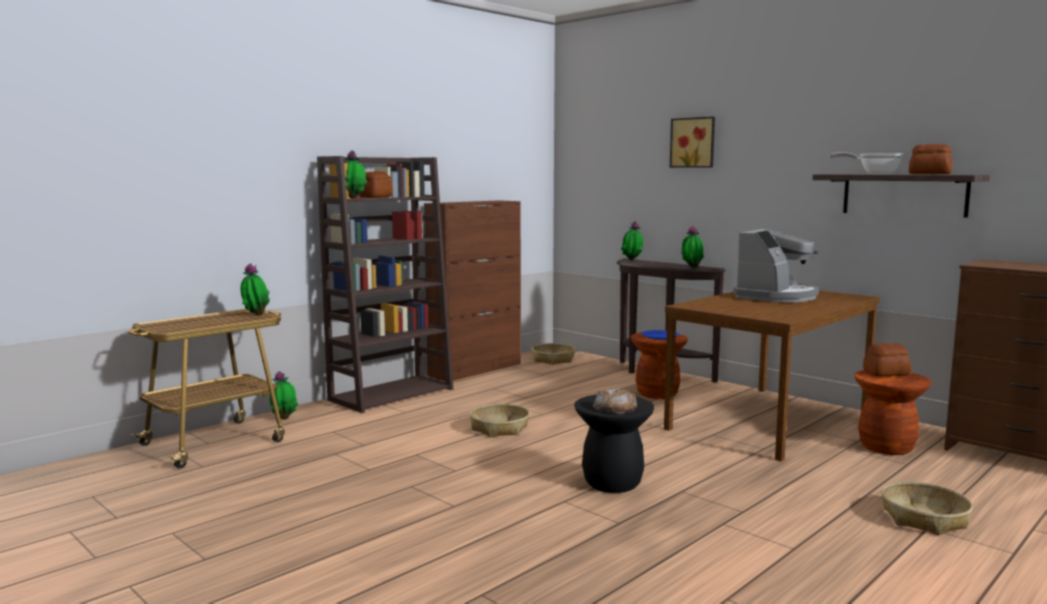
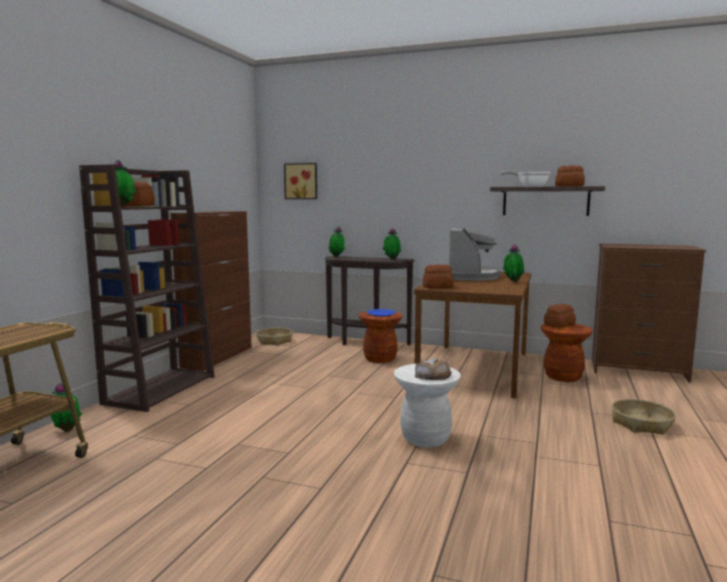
camera: 25 degrees left, 0 degrees up
potted plant [241,263,270,315] -> potted plant moved to [503,244,525,282]
basket [469,404,530,437] -> none
black stool [574,394,654,493] -> white stool [394,364,461,447]
picture [670,117,715,168] -> picture moved to [284,163,317,199]
none -> bread [423,265,454,288]

